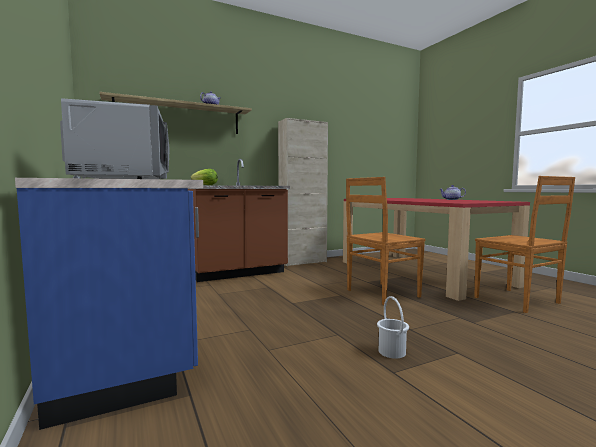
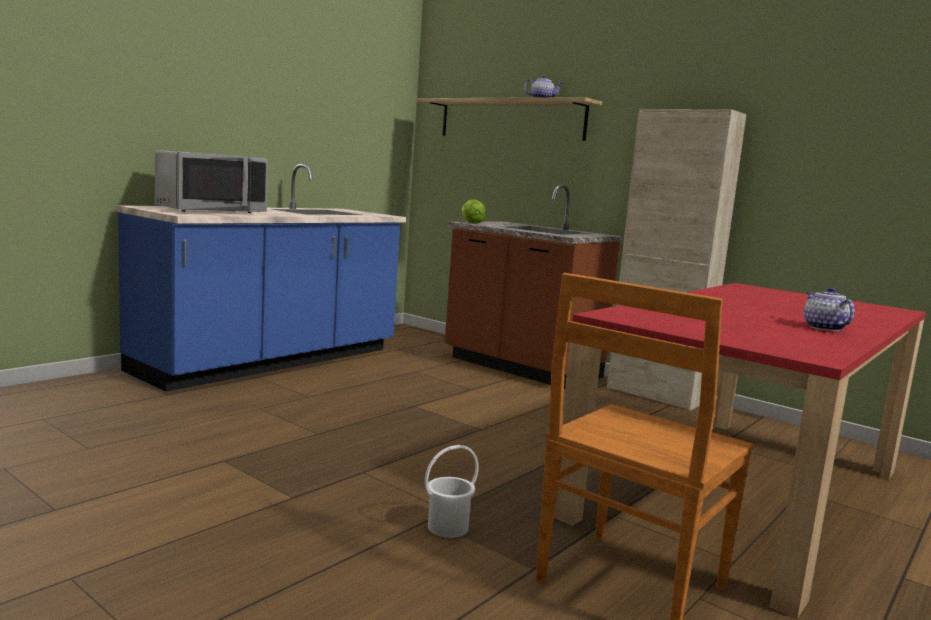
camera: 65 degrees right, 5 degrees up
brown chair [346,177,426,305] -> none
white bucket [377,296,409,359] -> white bucket moved to [425,445,479,538]

